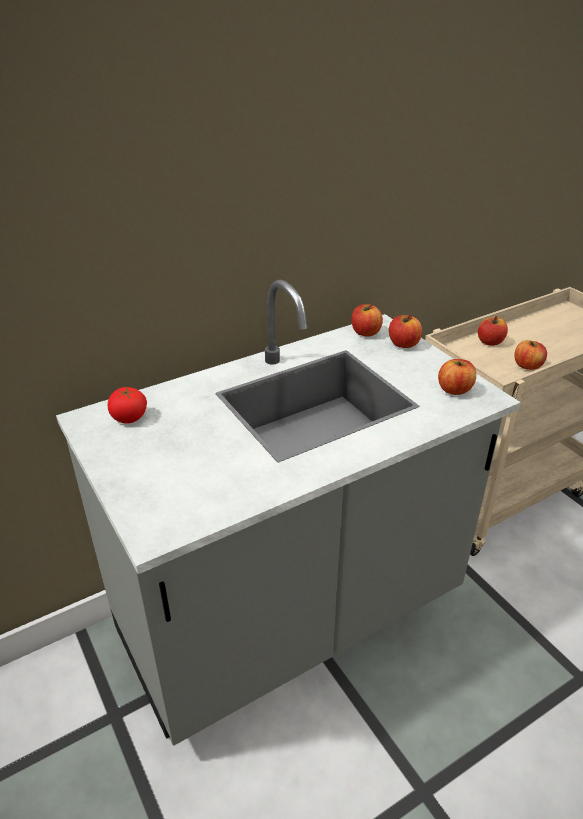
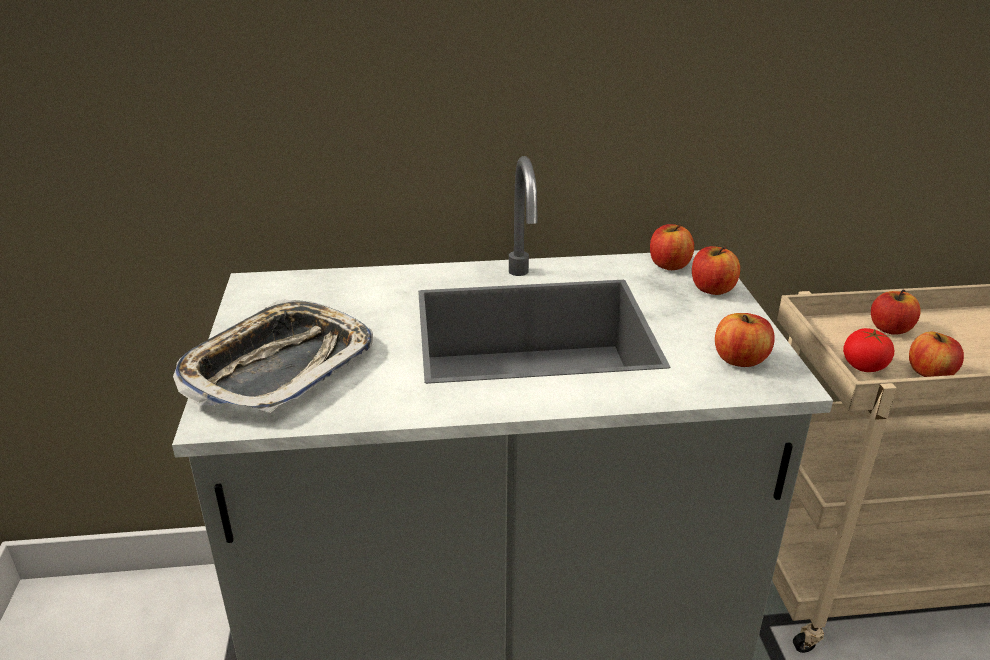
camera: 25 degrees right, 5 degrees down
tomato [108,387,147,424] -> tomato moved to [843,328,894,372]
none -> tray [173,300,373,413]

